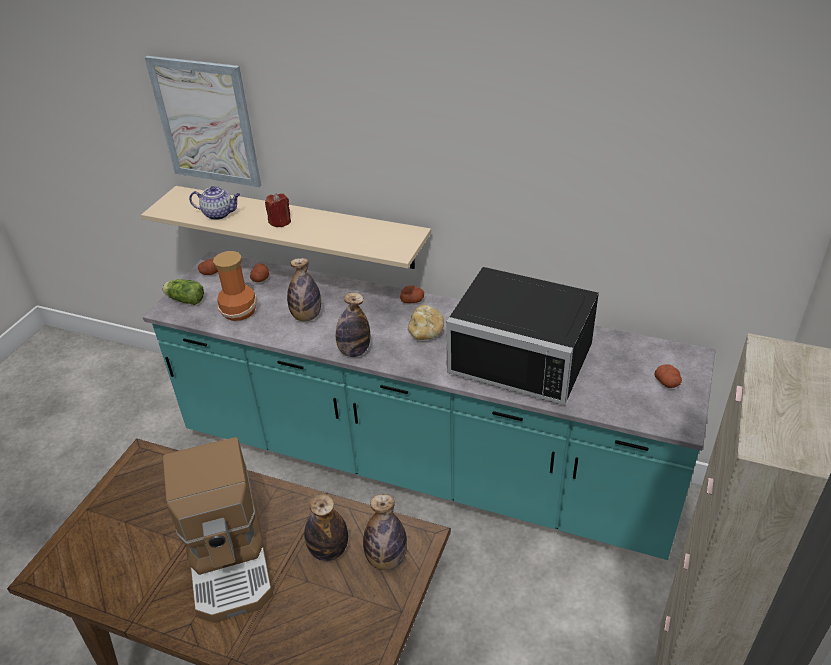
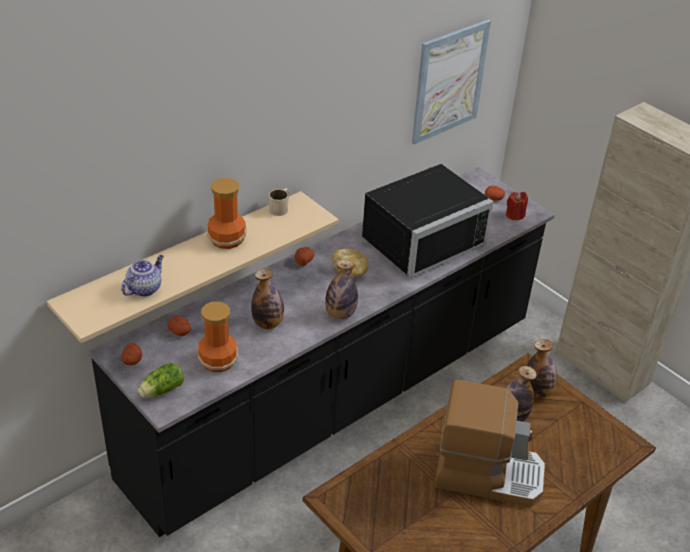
camera: 65 degrees left, 0 degrees up
turquoise counter [143,251,716,560] -> black counter [89,167,555,537]
picture [145,56,261,187] -> picture moved to [412,20,491,145]
red candle [265,193,291,227] -> red candle moved to [506,192,528,220]
none -> vase [207,178,247,249]
none -> beige mug [269,188,290,216]

